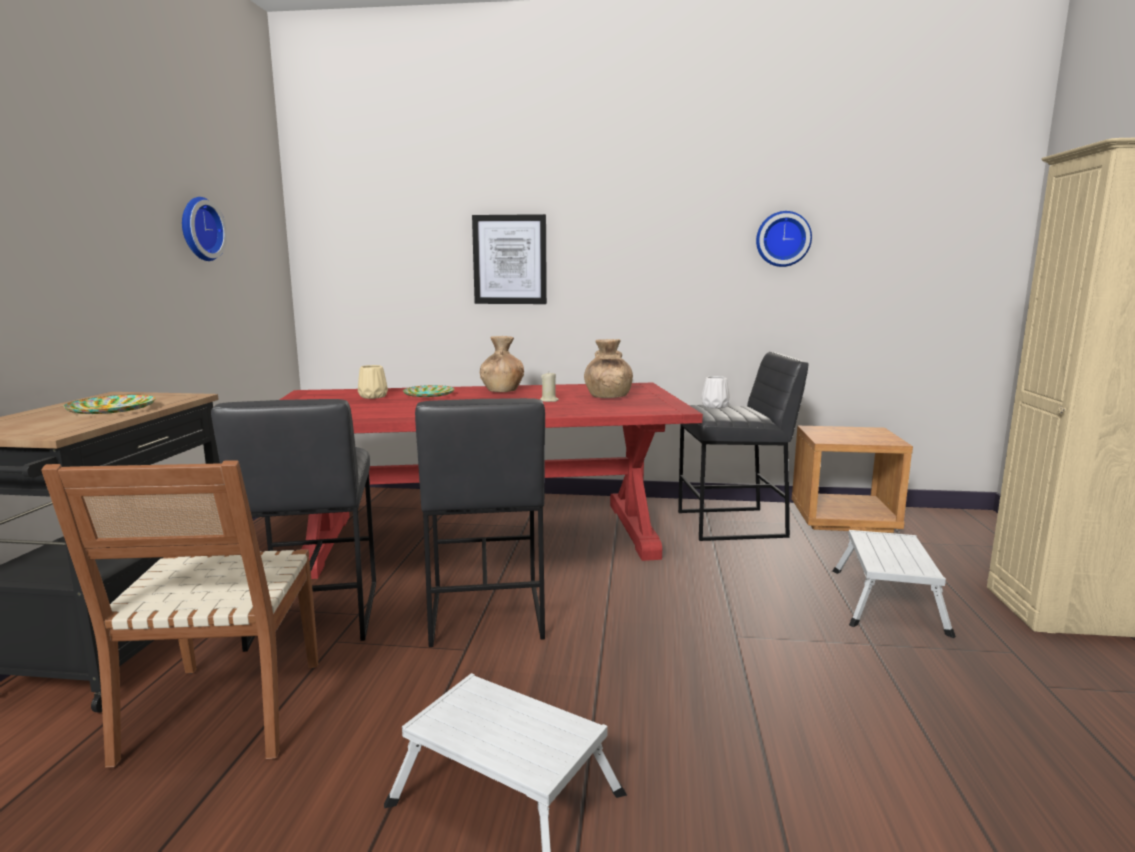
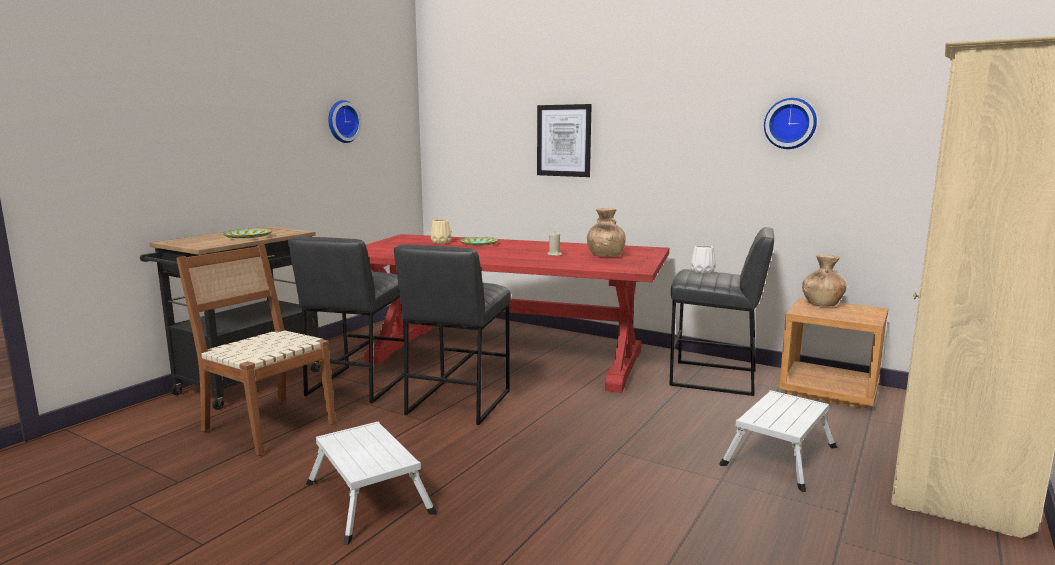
camera: 25 degrees right, 0 degrees up
chair [41,460,319,768] -> chair turned 105 degrees clockwise [177,244,336,456]
brown vase [480,336,524,392] -> brown vase moved to [802,254,846,307]

